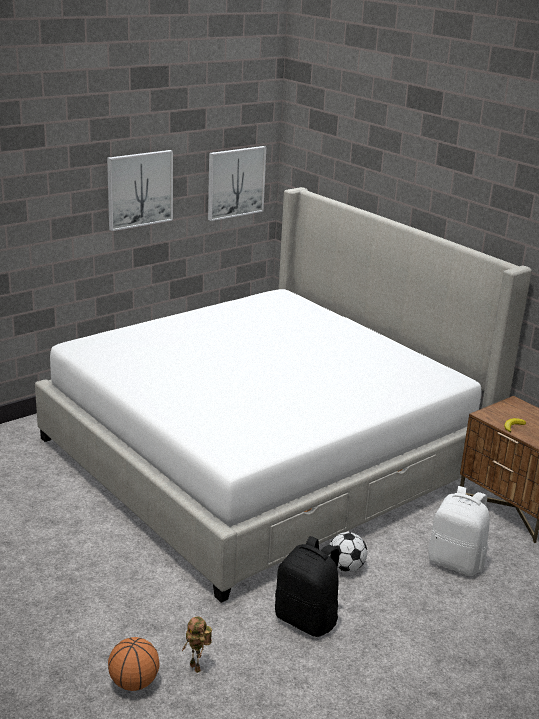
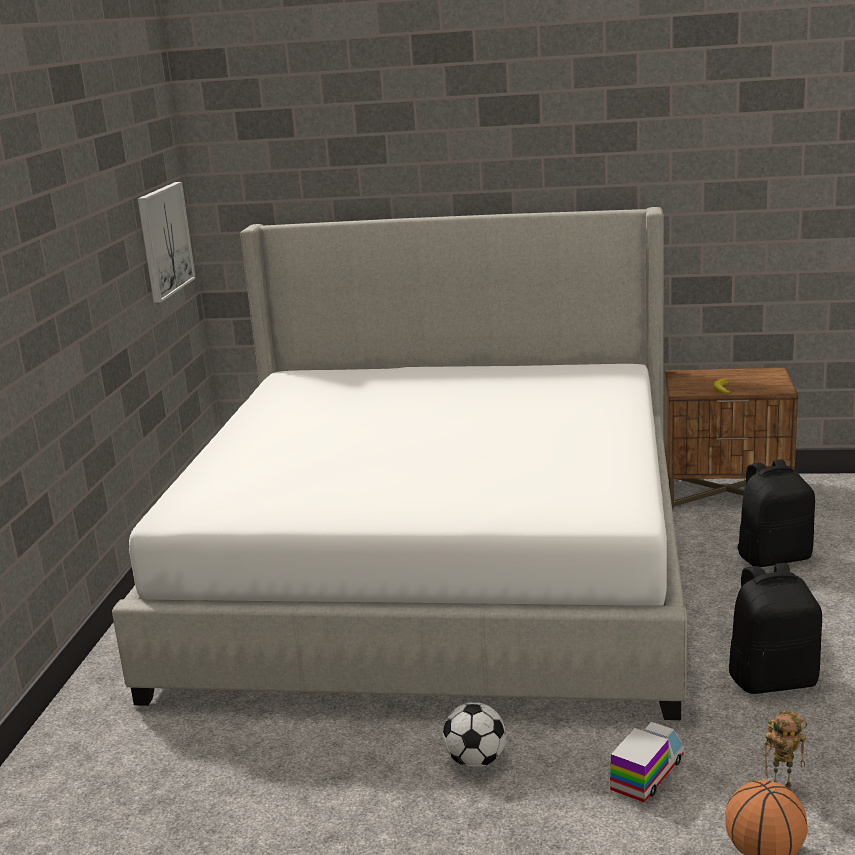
camera: 40 degrees left, 5 degrees down
picture [107,150,173,231] -> none
football [329,532,367,572] -> football moved to [443,702,506,768]
white backpack [429,486,490,576] -> black backpack [737,459,815,567]
none -> toy truck [610,722,684,803]

